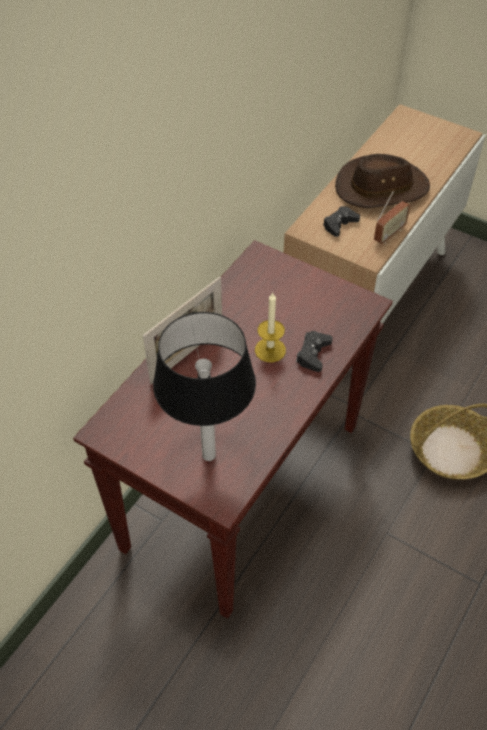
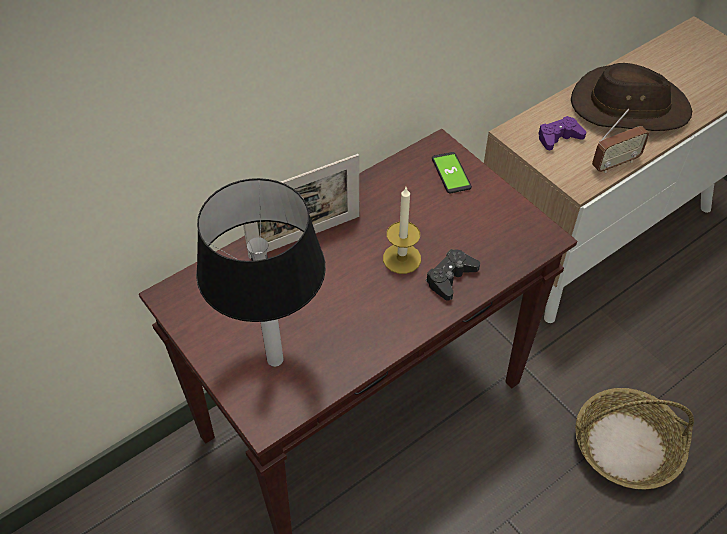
camera: 20 degrees right, 0 degrees up
black game controller [323,206,360,237] -> purple game controller [538,116,586,150]
none -> phone [432,152,472,193]

